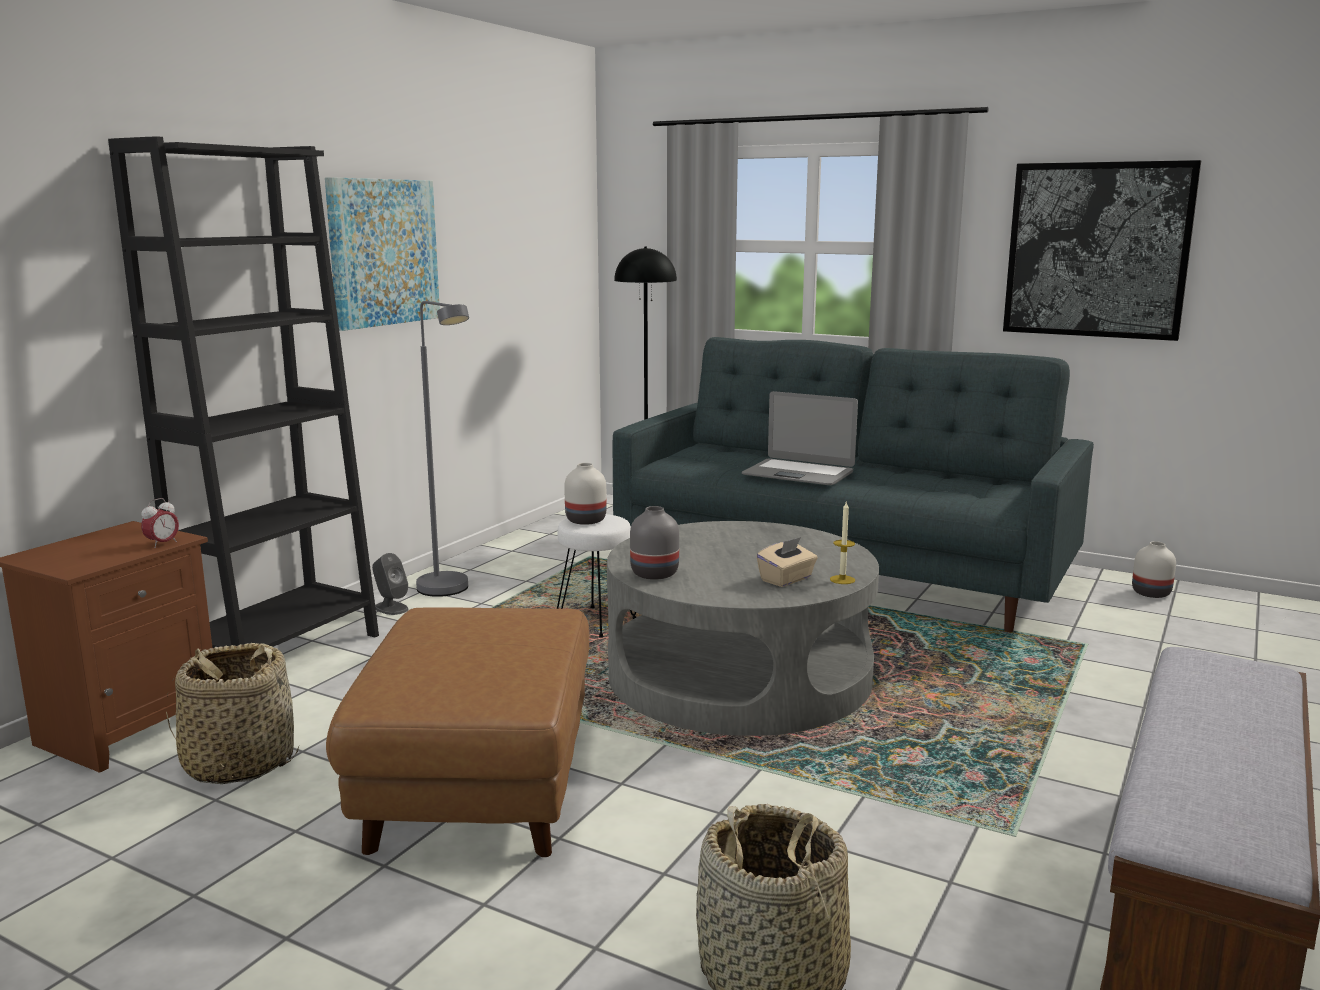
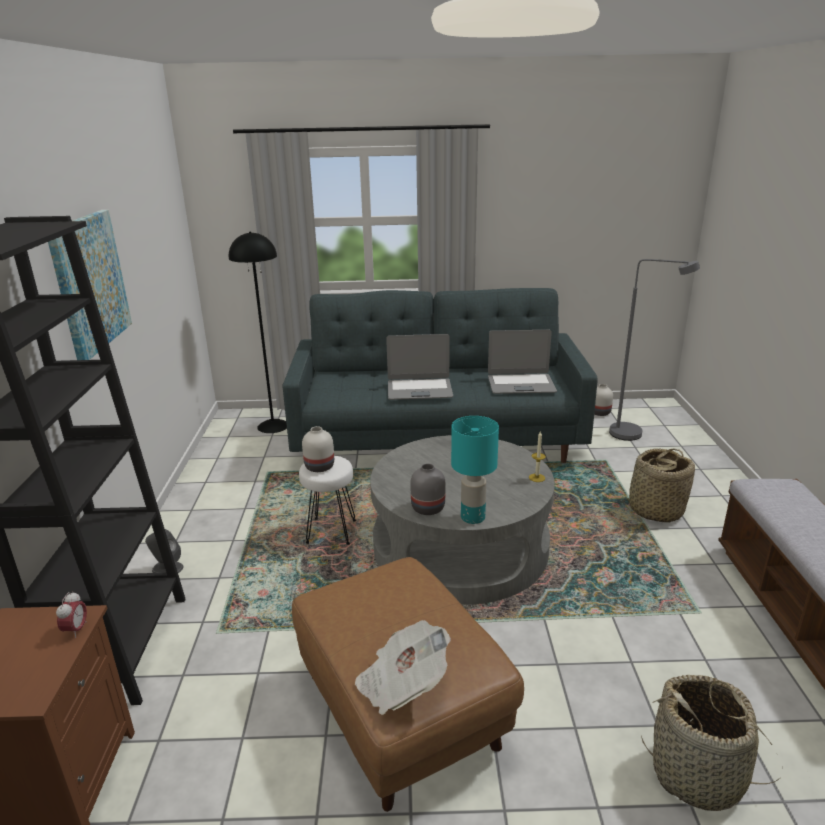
camera: 30 degrees left, 10 degrees up
basket [166,643,299,784] -> basket moved to [623,448,695,523]
grey floor lamp [416,301,469,597] -> grey floor lamp moved to [609,259,700,441]
beige tissue box [757,537,818,587] -> none
picture [1003,160,1201,341] -> none
none -> newspaper [355,620,451,715]
none -> turquoise table lamp [451,416,499,524]
none -> laptop [488,330,557,394]

